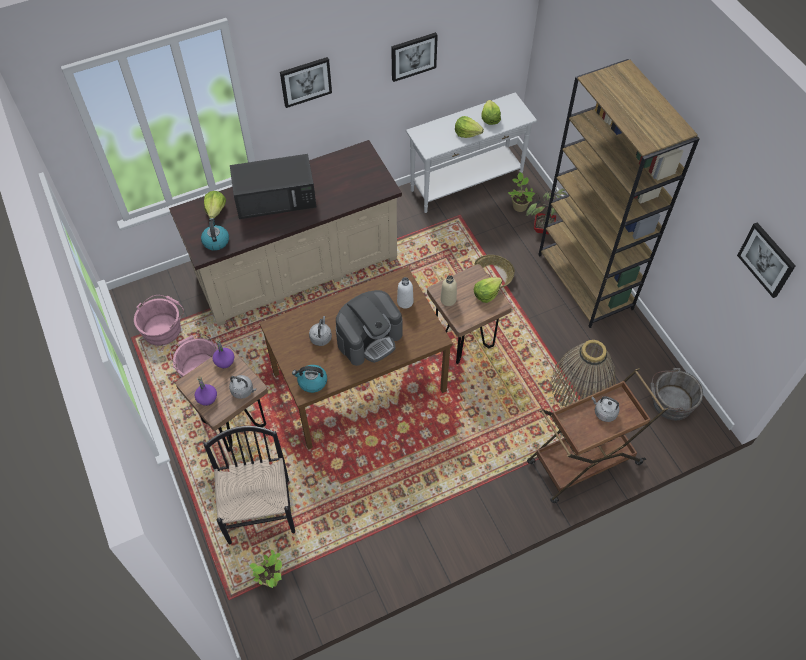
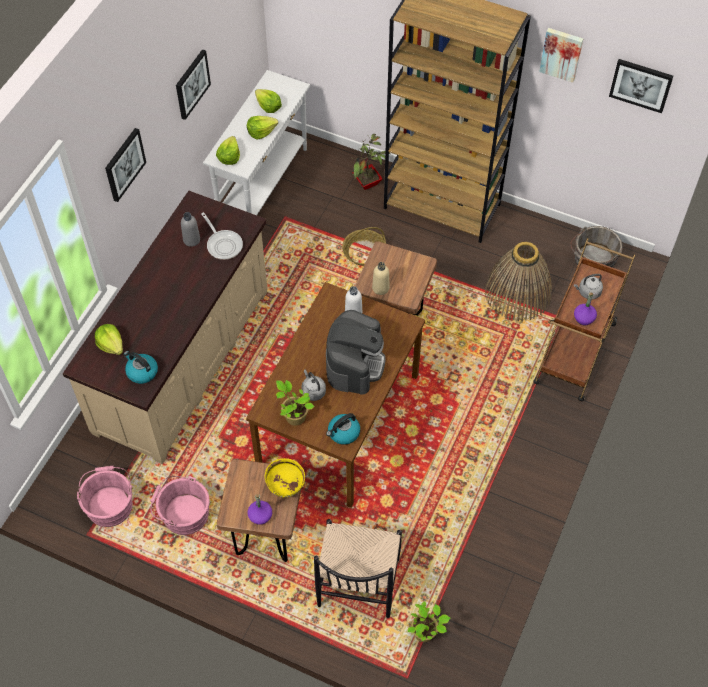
camera: 40 degrees left, 0 degrees up
black chair [204,426,295,545] -> black chair turned 120 degrees counterclockwise [314,519,402,618]
purple bottle [213,339,234,368] -> purple bottle moved to [574,292,597,325]
grey kettle [229,375,256,399] -> yellow bowl [265,458,305,498]
black microwave [230,154,316,219] -> none
lettuce [474,277,502,303] -> lettuce moved to [216,136,240,165]
potted plant [508,172,535,212] -> potted plant moved to [276,380,314,426]
none -> grey bottle [181,212,200,247]
none -> frying pan [201,212,243,260]
none -> picture [539,28,583,83]

